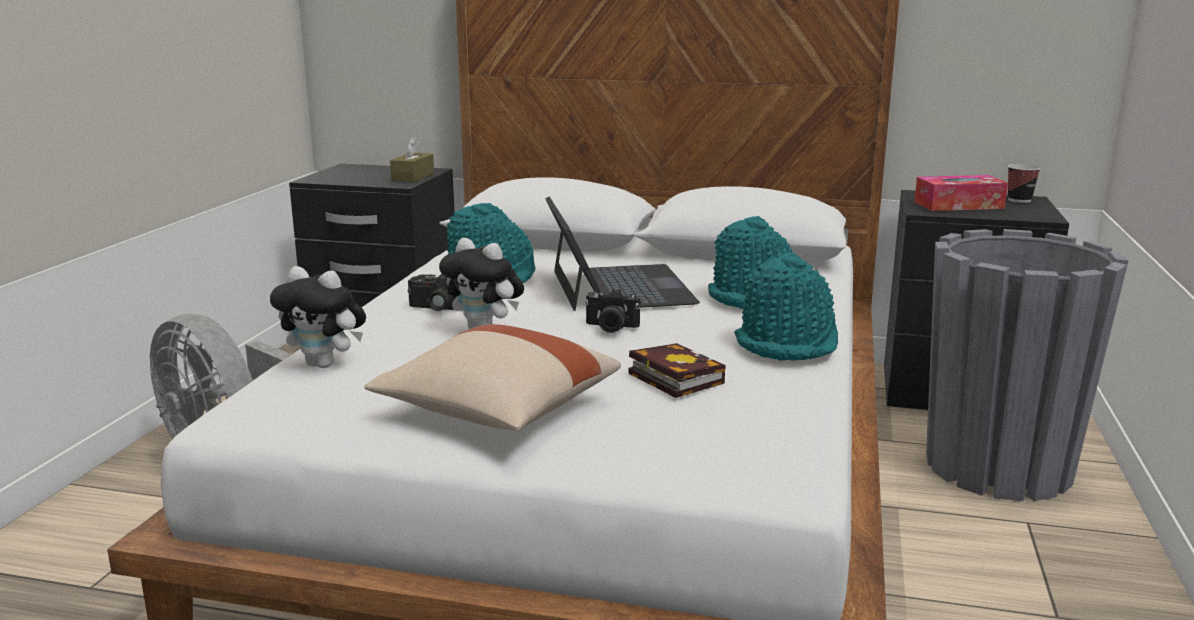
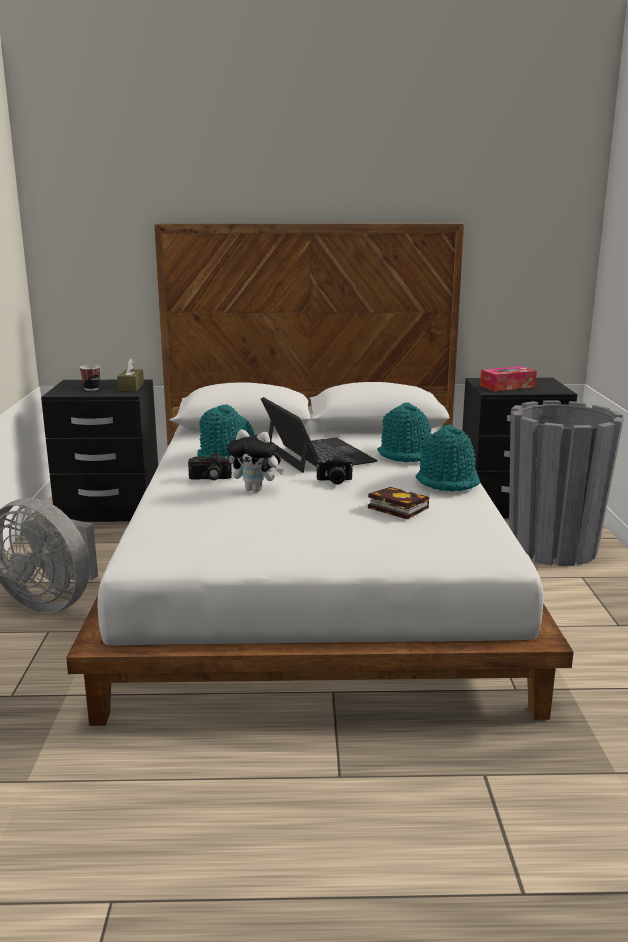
camera: 15 degrees left, 0 degrees up
plush toy [270,266,366,368] -> none
beige pillow [365,324,621,431] -> none
cup [1008,164,1041,203] -> cup moved to [79,365,100,391]

